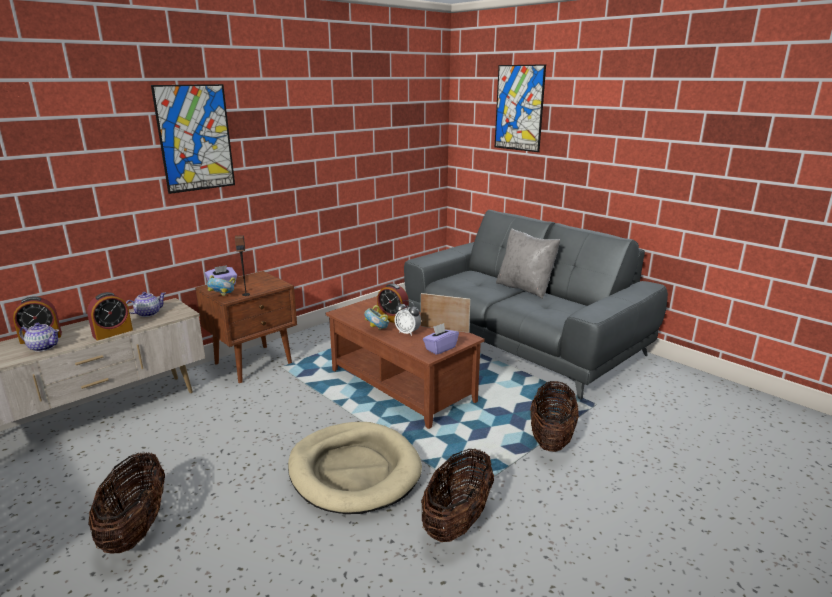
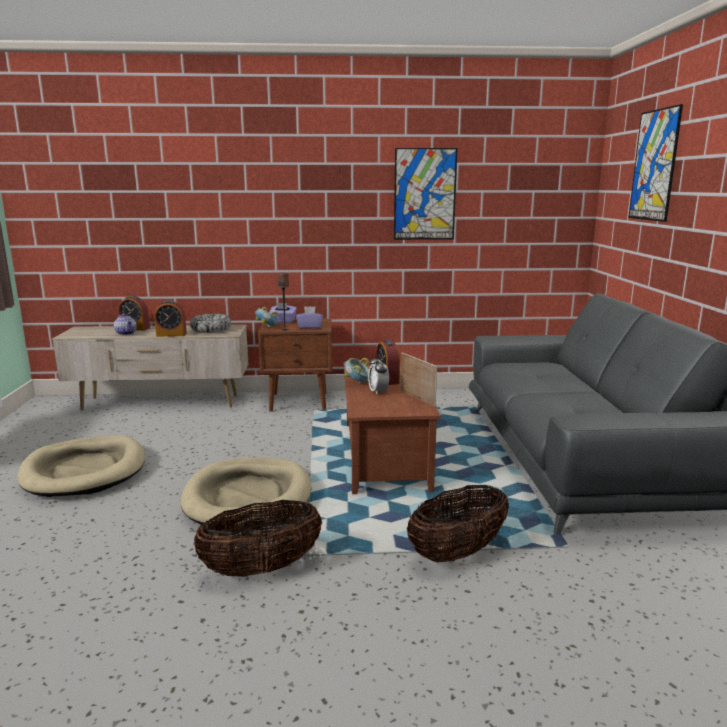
camera: 40 degrees right, 5 degrees down
basket [88,452,165,554] -> beige dog bed [17,436,145,497]
teapot [126,292,166,317] -> bowl [190,314,231,333]
picture [151,84,235,194] -> picture moved to [394,148,457,240]
purple tissue box [423,323,459,355] -> purple tissue box moved to [296,306,323,328]
grey pillow [496,229,560,299] -> none

